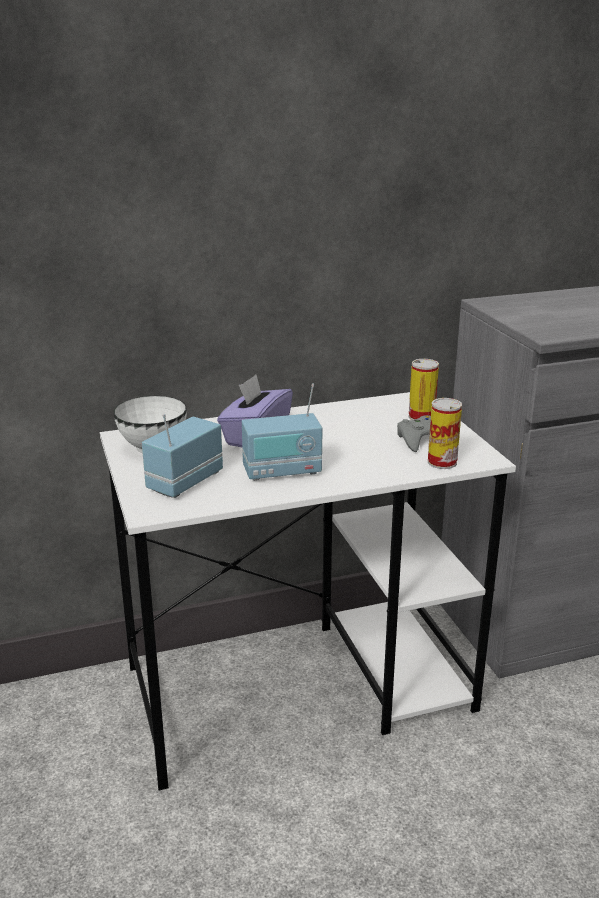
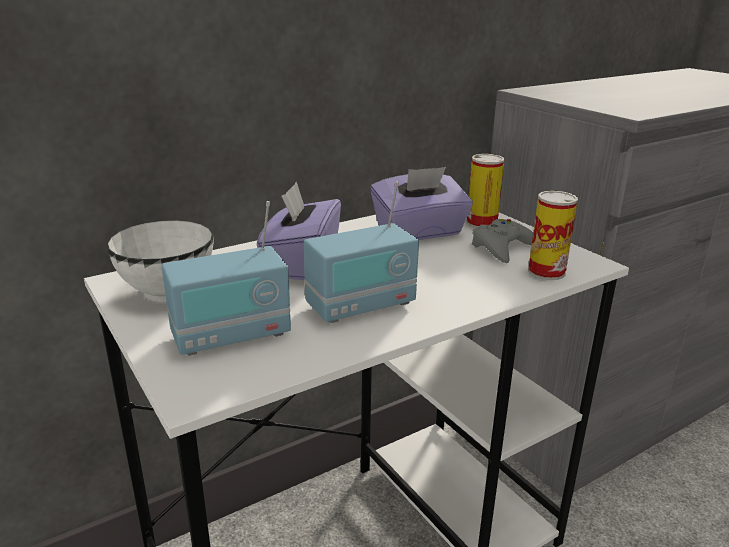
camera: 15 degrees left, 0 degrees up
radio [142,414,223,498] -> radio turned 135 degrees counterclockwise [162,201,291,356]
none -> purple tissue box [370,167,473,240]

